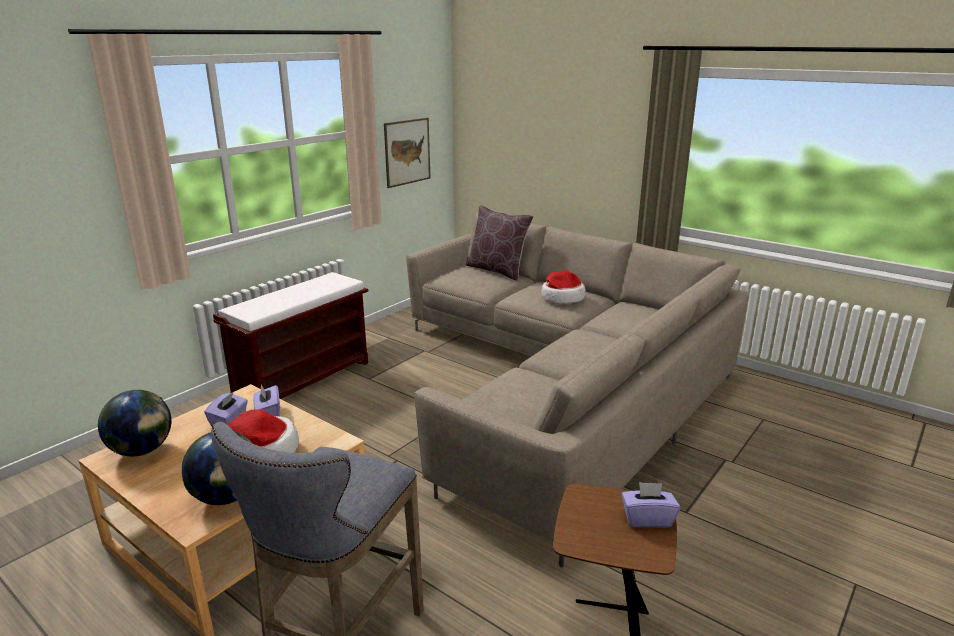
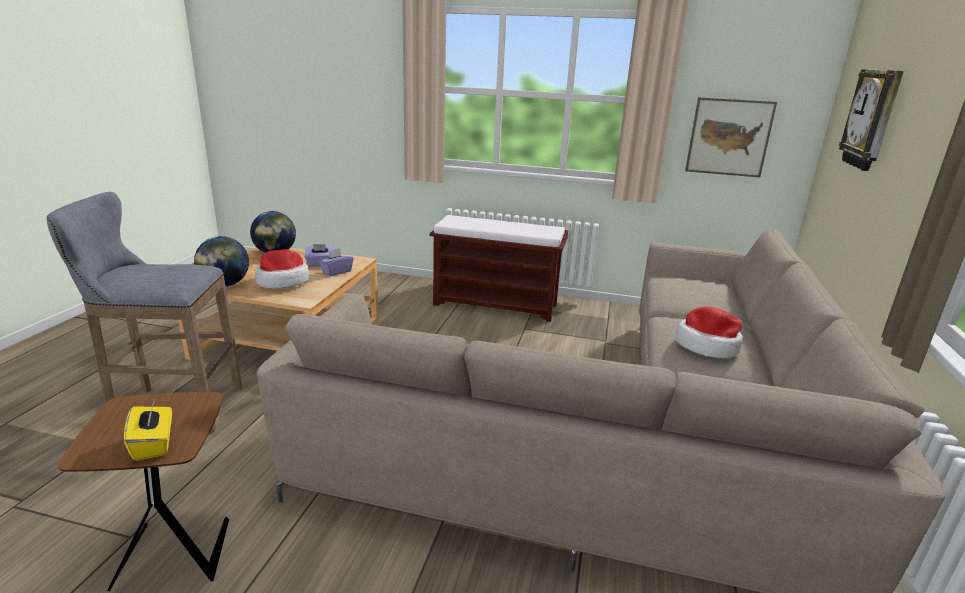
camera: 65 degrees right, 0 degrees up
brown pillow [466,205,533,281] -> none
purple tissue box [621,482,680,528] -> yellow tissue box [124,400,172,461]
none -> wall clock [839,69,904,171]

